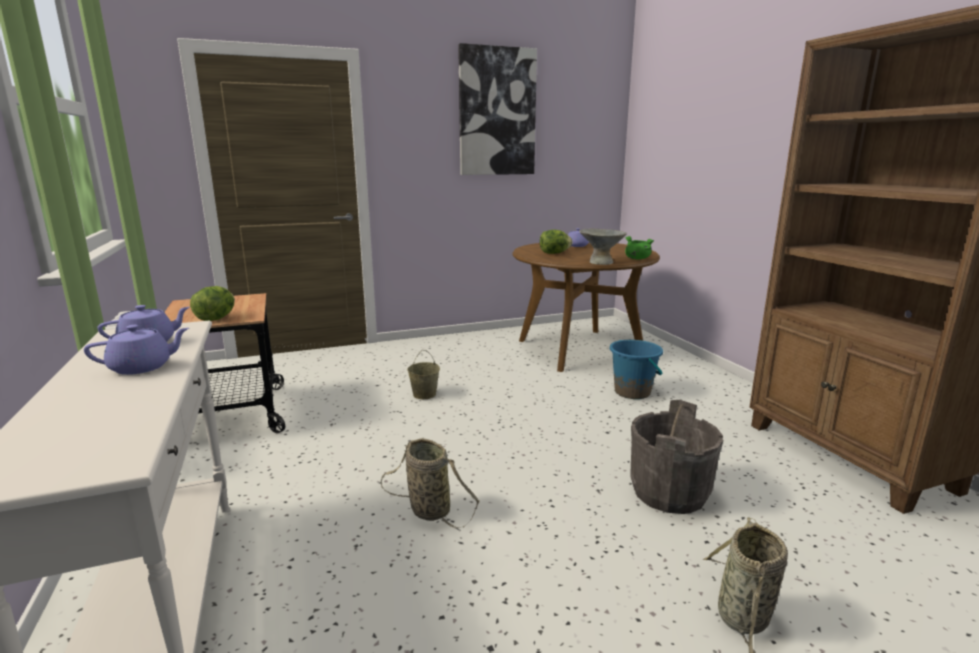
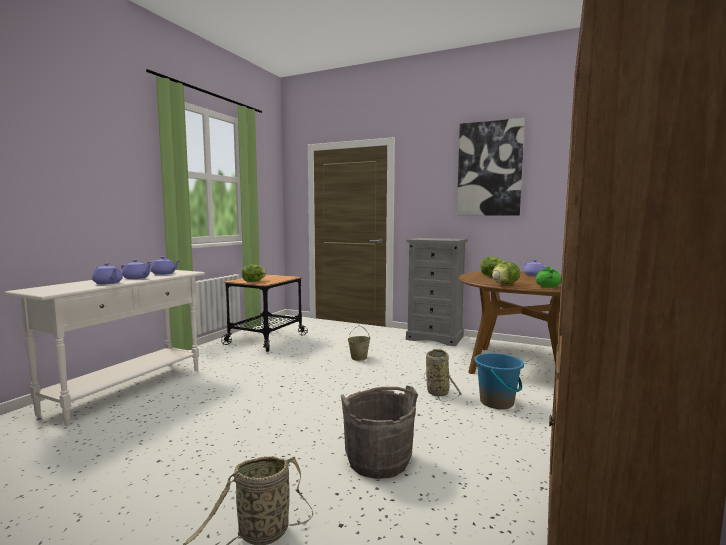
camera: 45 degrees right, 10 degrees down
basket [381,438,479,528] -> basket moved to [424,349,462,402]
grey bowl [580,228,627,265] -> lettuce [492,262,520,284]
none -> purple teapot [92,263,123,284]
none -> grey dresser [406,238,468,346]

